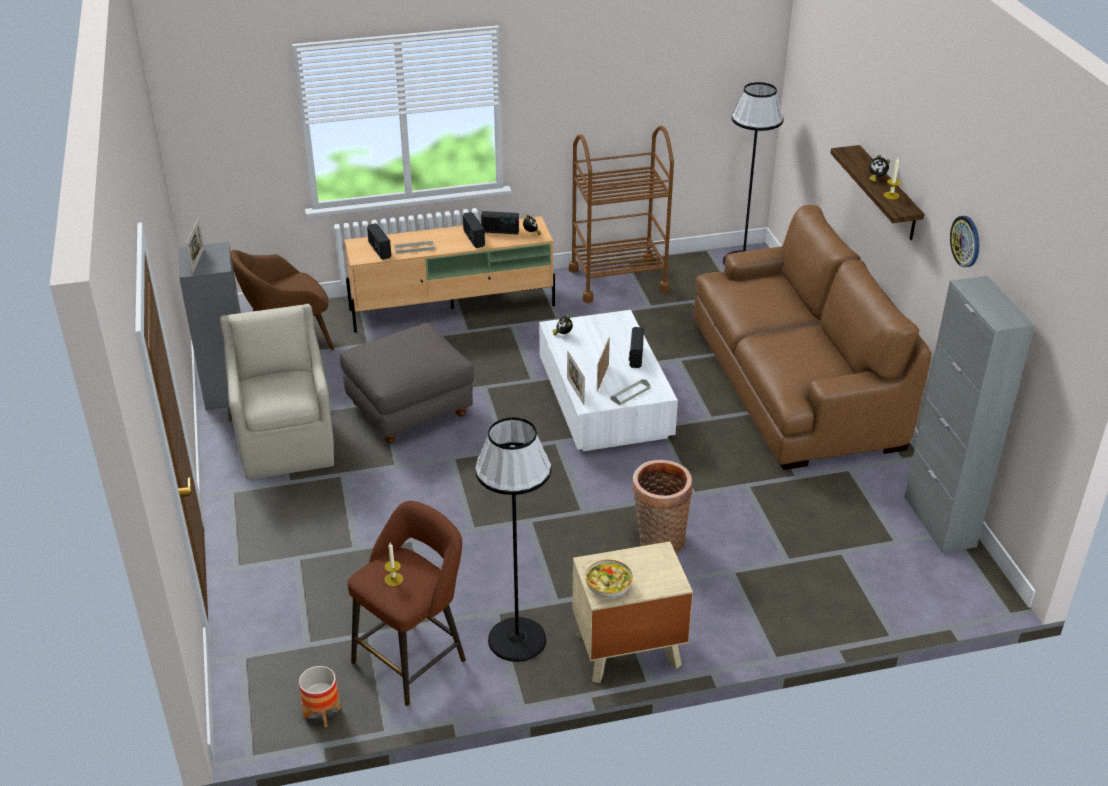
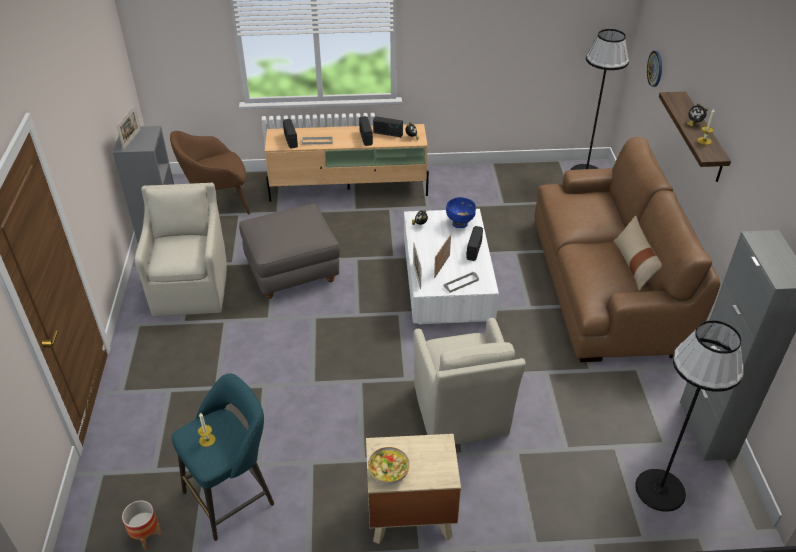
camera: 10 degrees right, 5 degrees up
brown stool [348,501,466,706] -> turquoise stool [171,373,274,541]
black floor lamp [475,417,551,662] -> black floor lamp moved to [635,320,744,512]
brown cart [569,126,674,303] -> none
basket [632,460,693,554] -> beige armchair [413,318,526,445]
wall clock [950,216,979,267] -> wall clock moved to [647,51,662,87]
none -> blue bowl [446,197,476,228]
none -> beige pillow [614,215,662,291]

